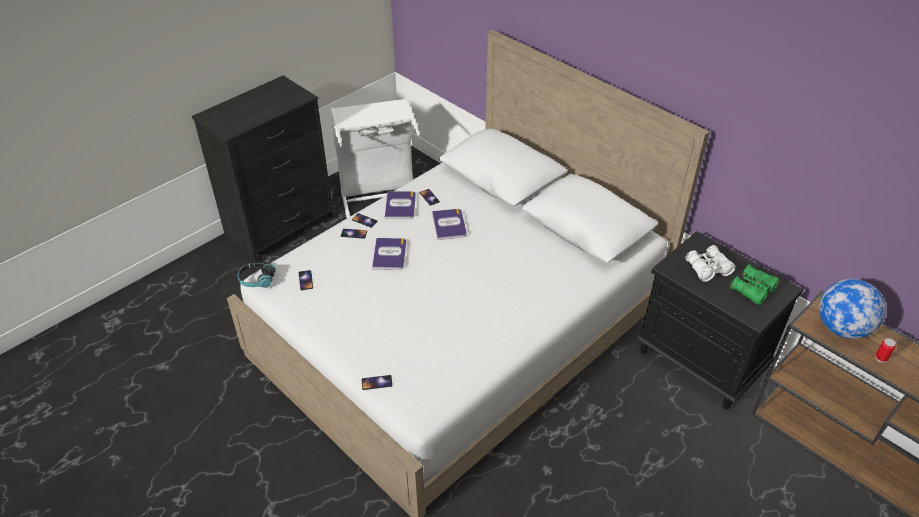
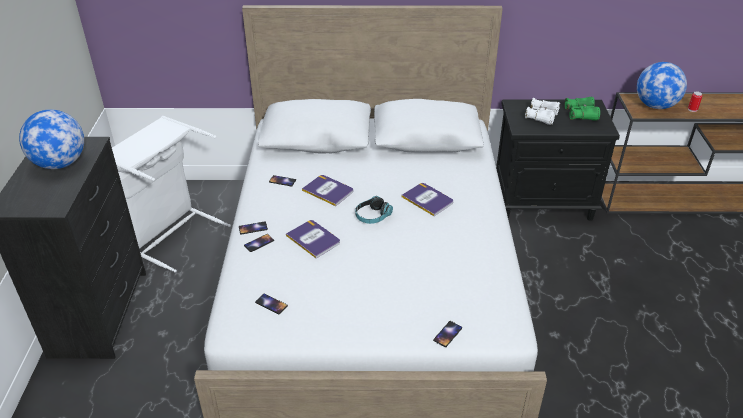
camera: 45 degrees left, 5 degrees down
headphones [238,263,276,288] -> headphones moved to [355,196,393,224]
book [385,191,416,219] -> book moved to [401,183,453,216]
none -> globe [19,109,84,169]

